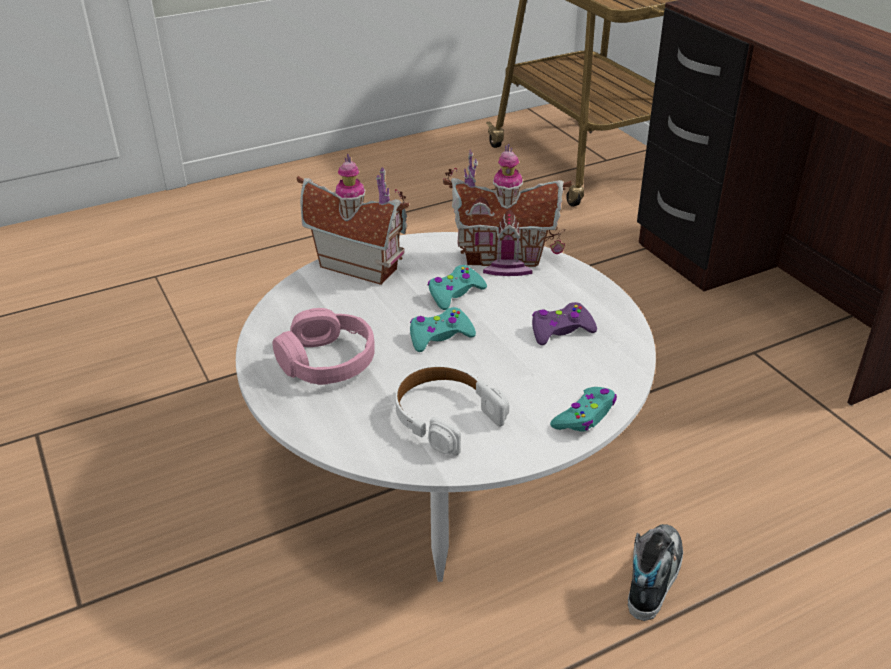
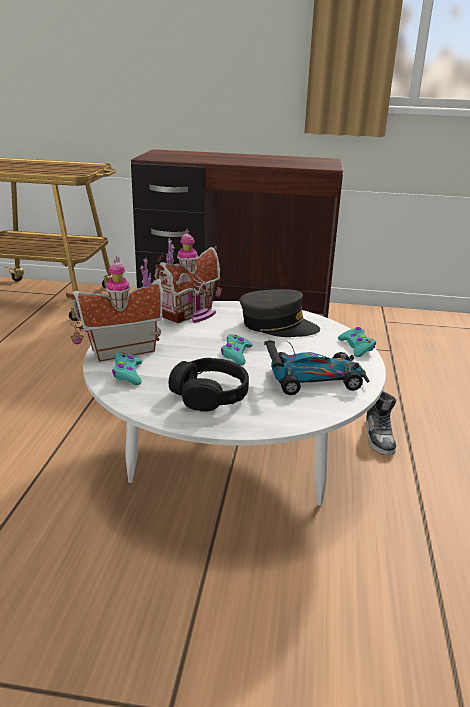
camera: 55 degrees left, 10 degrees down
pink headphones [273,308,375,385] -> black headphones [169,358,249,412]
white headphones [395,366,509,456] -> toy car [264,340,369,395]
turquoise game controller [428,265,487,310] -> turquoise game controller moved to [112,352,142,385]
purple game controller [532,302,597,345] -> grey cap [240,289,320,337]
shoe [628,524,683,621] -> shoe turned 150 degrees counterclockwise [366,391,397,455]

